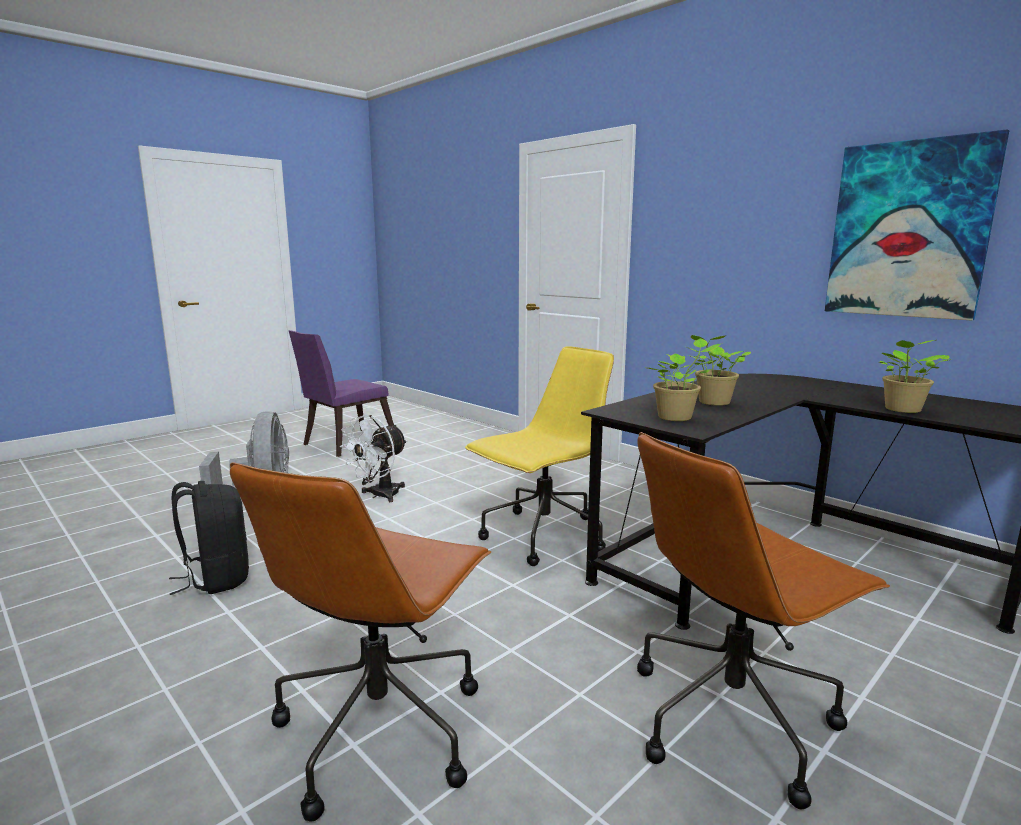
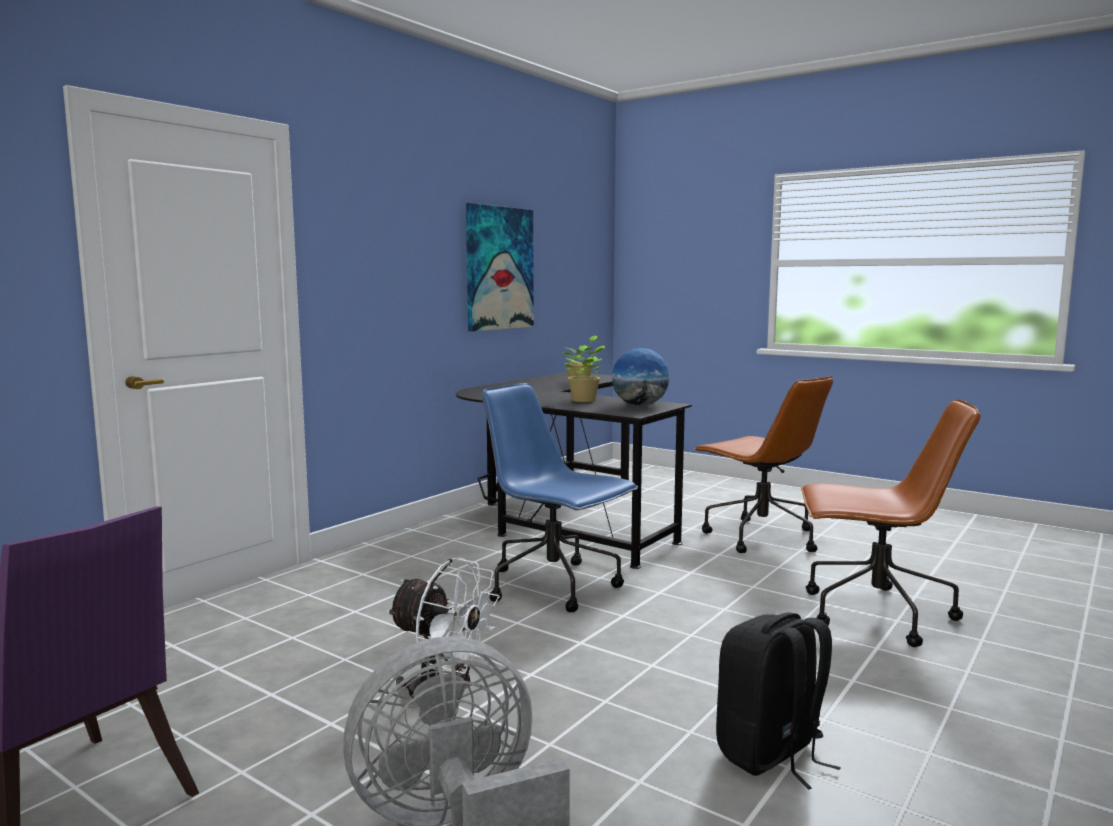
camera: 100 degrees left, 5 degrees down
yellow office chair [465,346,614,566] -> blue office chair [482,383,638,612]
potted plant [648,339,723,421] -> globe [612,348,670,406]

